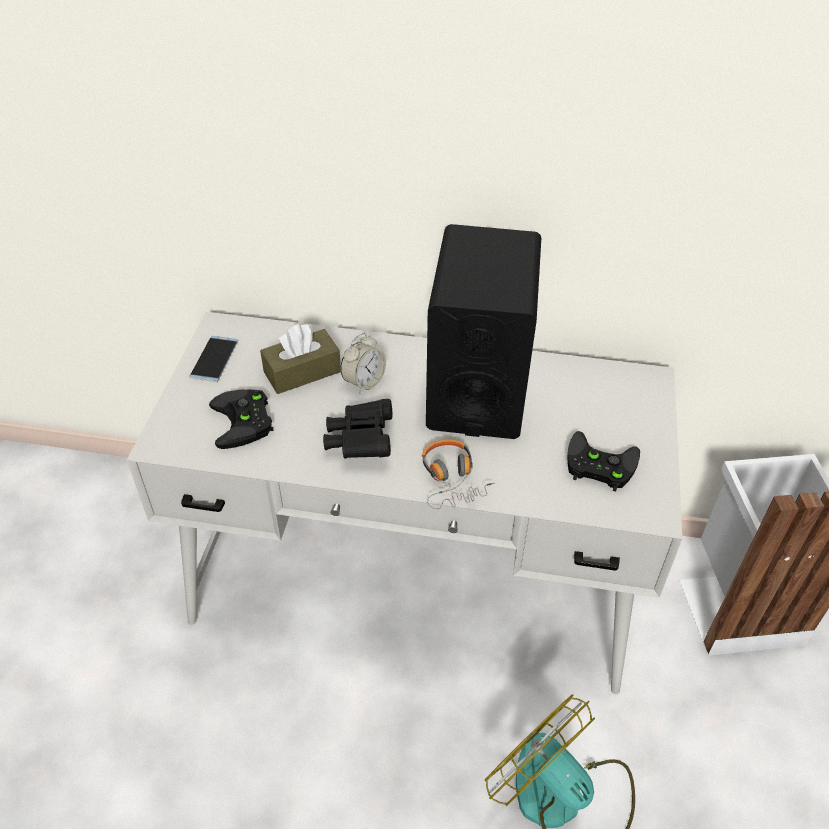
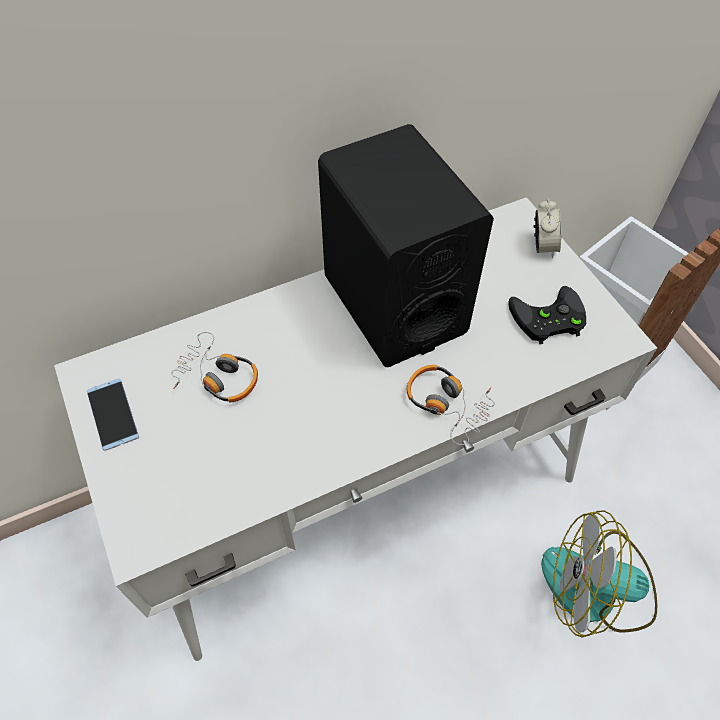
camera: 35 degrees left, 10 degrees up
black game controller [209,389,273,449] -> none
brown tissue box [260,324,341,394] -> headphones [171,332,258,403]
black binoculars [323,399,392,459] -> none
alarm clock [341,333,386,394] -> alarm clock moved to [534,198,561,258]

